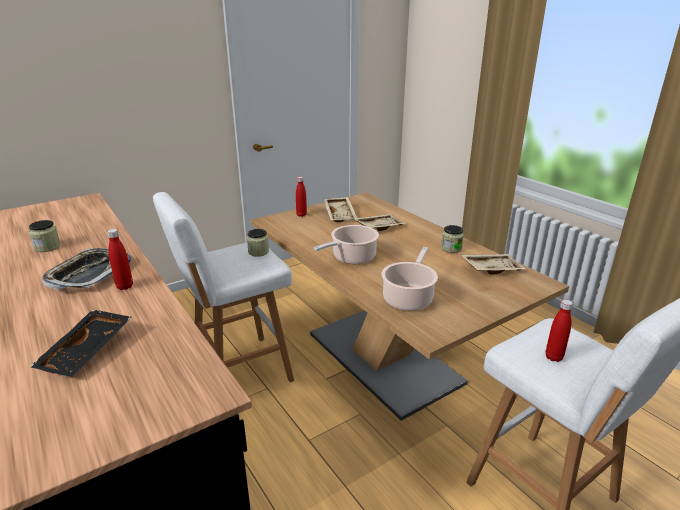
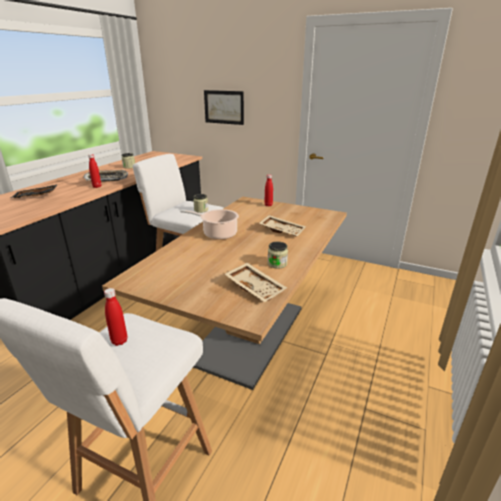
camera: 60 degrees right, 0 degrees up
beige tray [324,197,357,222] -> none
cooking pot [381,247,438,311] -> none
none -> picture [204,90,244,125]

